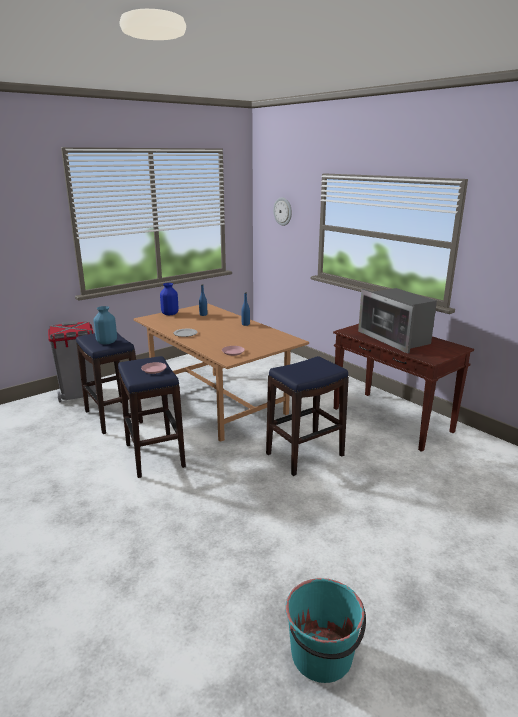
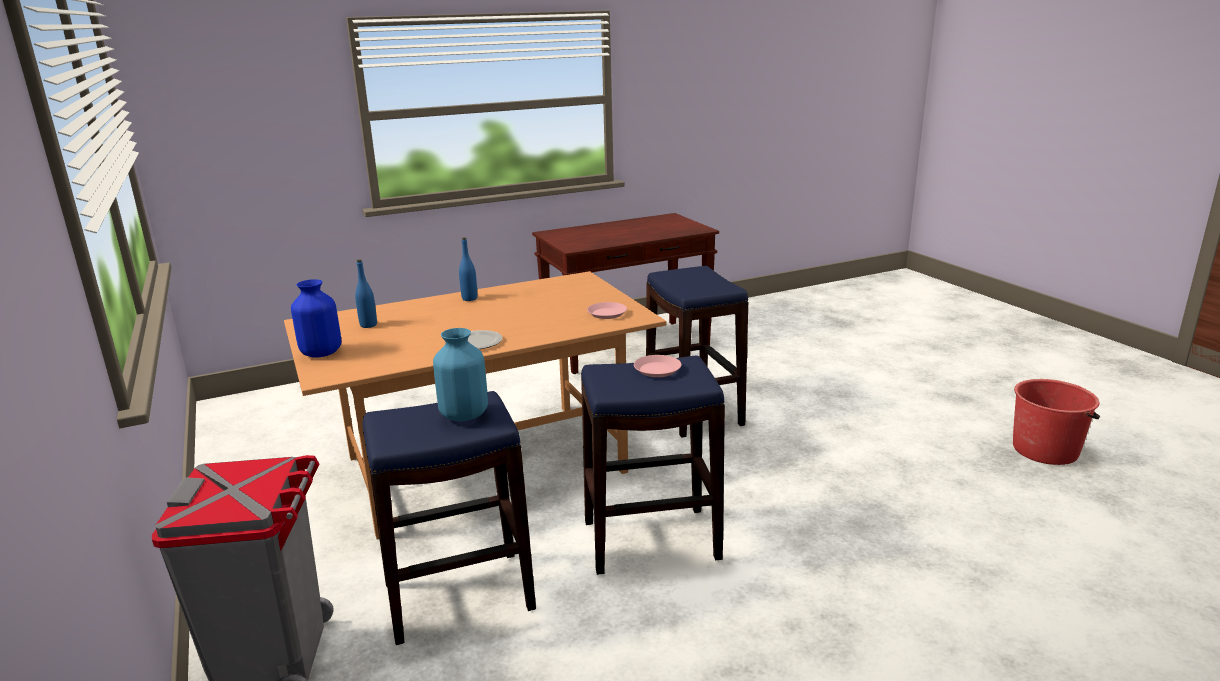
camera: 75 degrees left, 0 degrees up
wall clock [273,197,292,226] -> none
turquoise bucket [285,578,366,683] -> red bucket [1013,379,1100,465]
microwave [358,288,437,354] -> none

